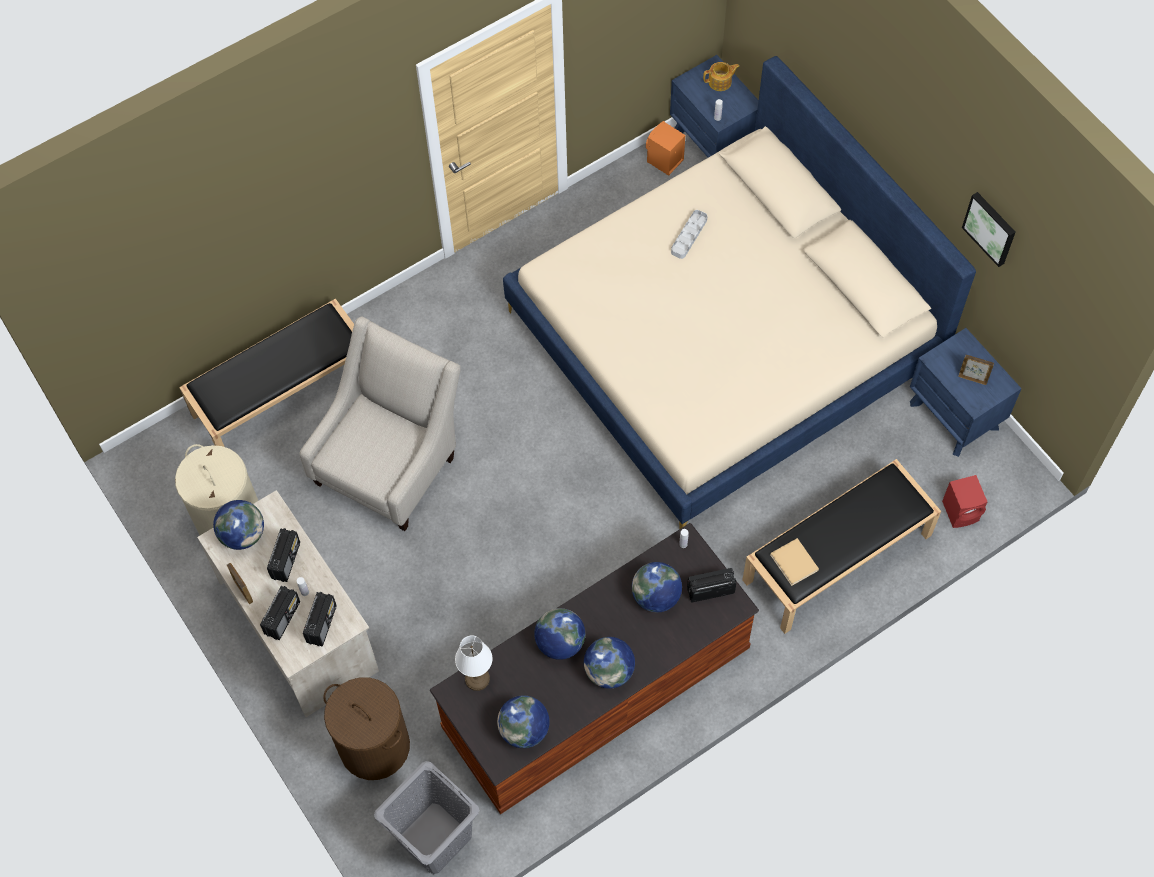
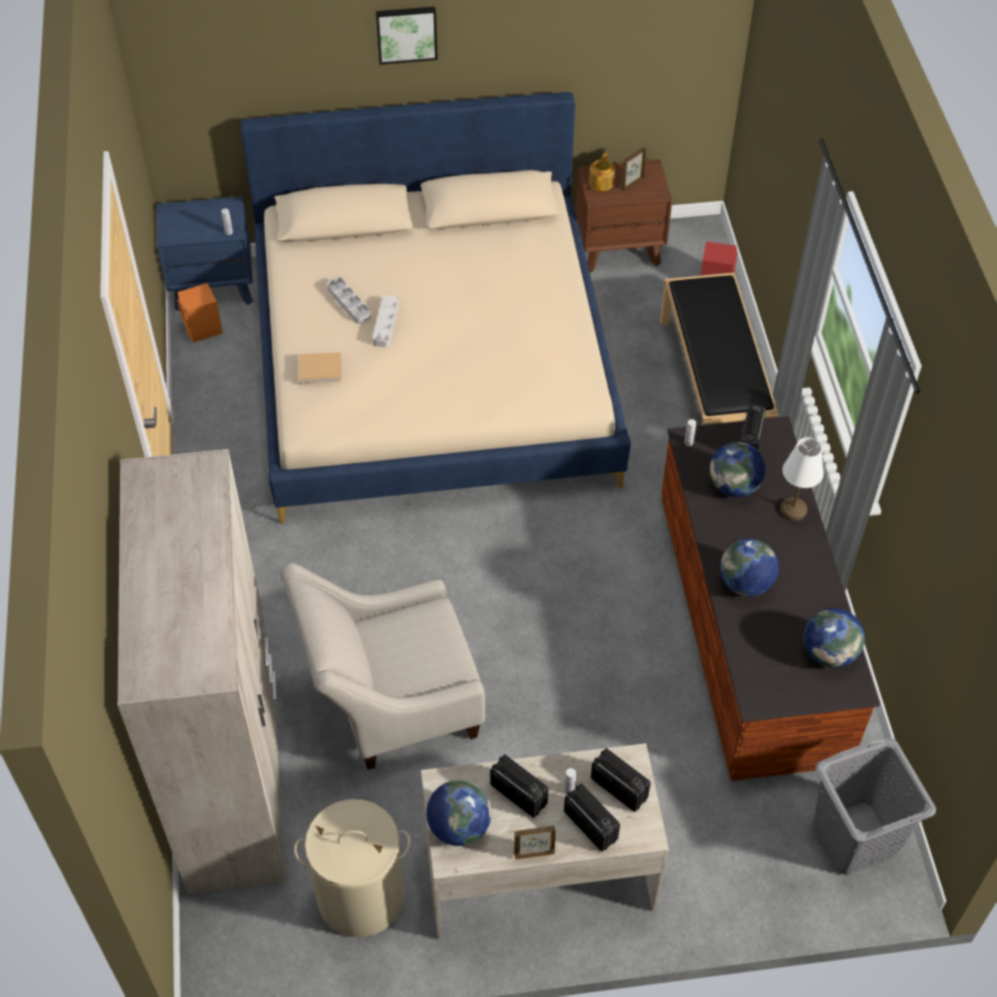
camera: 65 degrees left, 10 degrees down
black bench [179,298,354,447] -> beige wardrobe [117,449,285,894]
beige armchair [300,316,461,531] -> beige armchair turned 75 degrees counterclockwise [280,563,485,770]
brown laundry basket [323,677,410,780] -> none
white table lamp [455,635,493,691] -> white table lamp moved to [780,437,824,521]
globe [584,637,635,689] -> none
teapot [703,62,740,91] -> teapot moved to [589,153,615,191]
beige book [770,538,819,586] -> beige book moved to [299,352,341,383]
blue nightstand [910,328,1022,457] -> brown nightstand [575,159,672,273]
picture [962,192,1016,267] -> picture moved to [376,7,438,65]
none -> grey tray [372,295,399,347]

